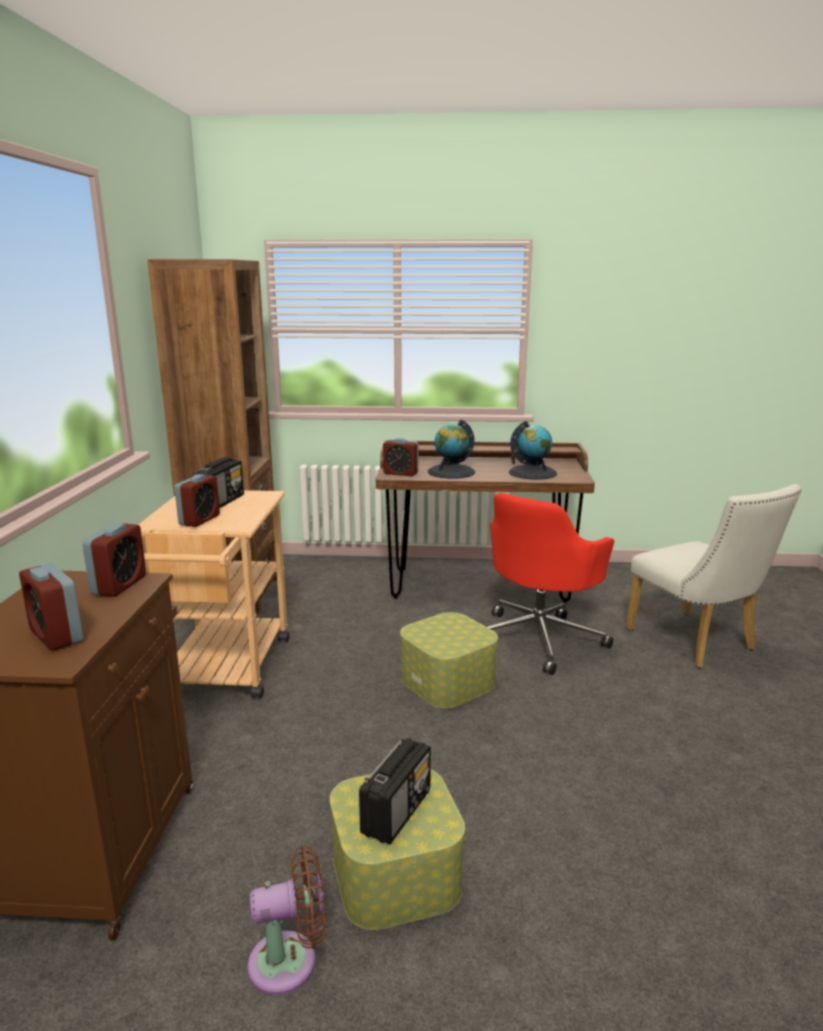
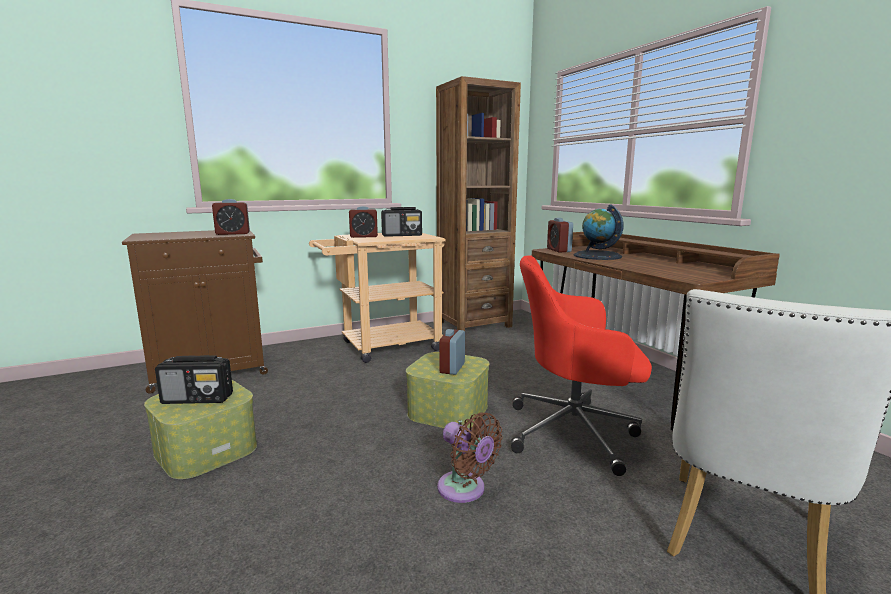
camera: 60 degrees right, 5 degrees down
alarm clock [19,563,83,651] -> alarm clock moved to [439,329,465,375]
brown fan [247,845,326,995] -> brown fan moved to [437,412,503,503]
globe [509,421,557,480] -> none

